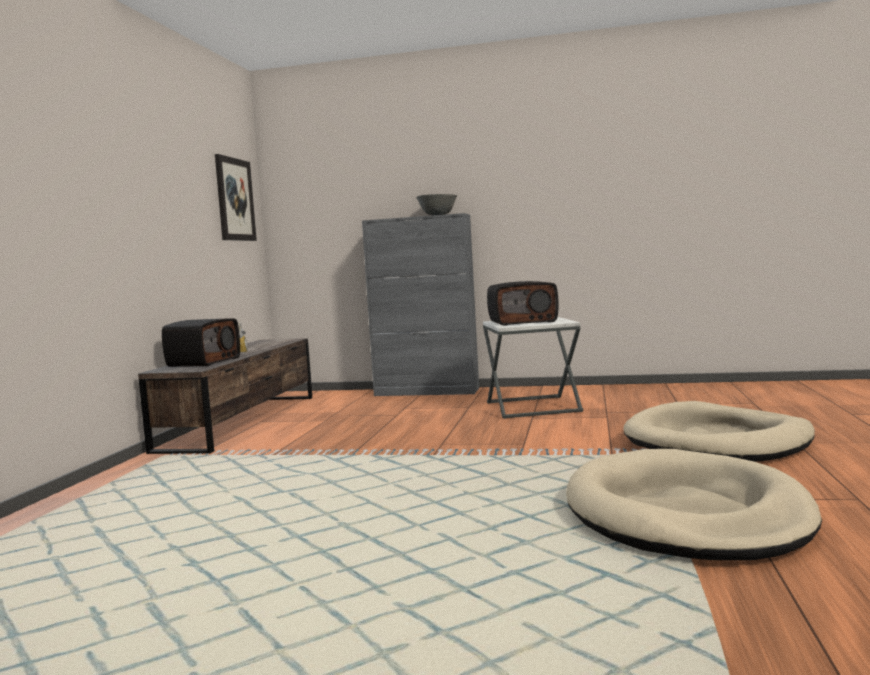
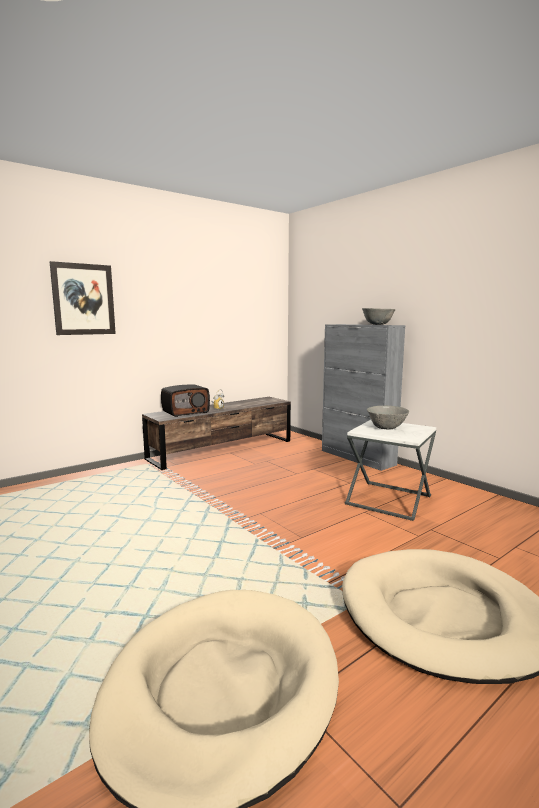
camera: 40 degrees right, 5 degrees up
picture [215,154,257,241] -> picture moved to [50,261,116,335]
radio [487,281,558,326] -> grey bowl [367,406,409,430]

